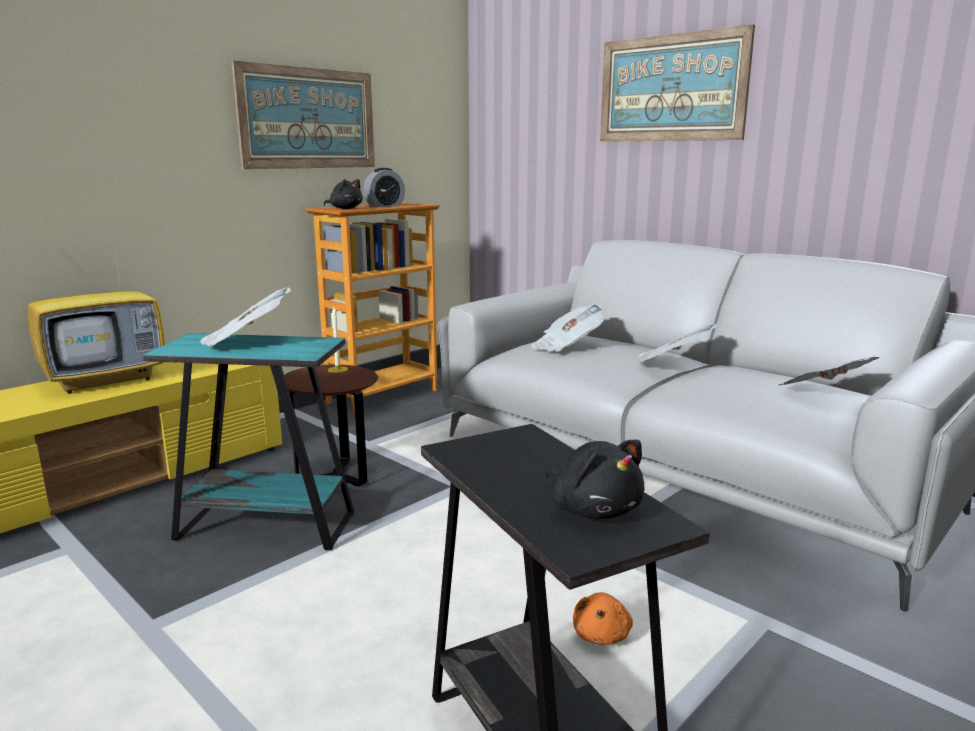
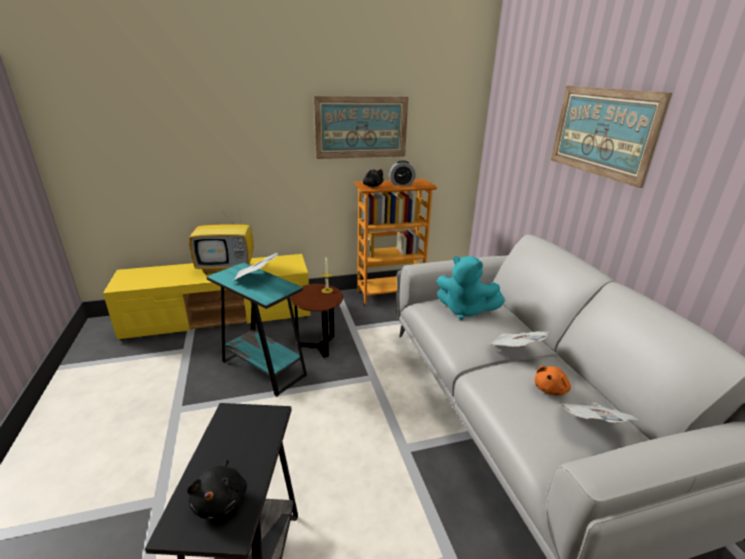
camera: 30 degrees right, 10 degrees up
newspaper [531,304,605,352] -> turquoise plush toy [437,256,505,320]
orange plush toy [573,592,633,645] -> orange plush toy moved to [534,366,571,396]

